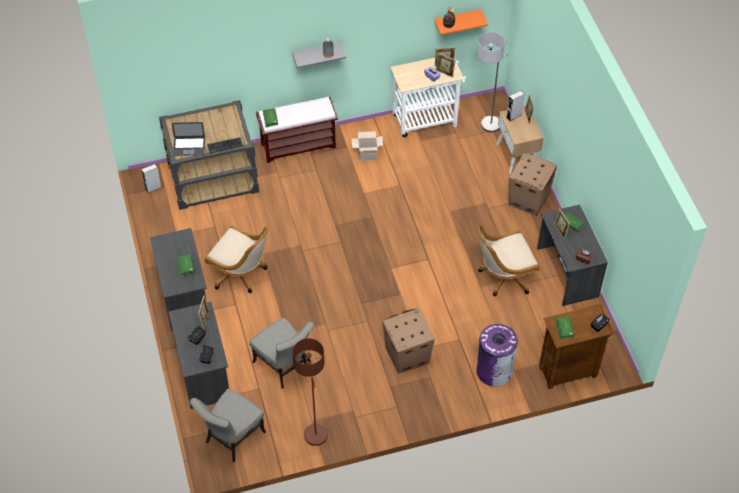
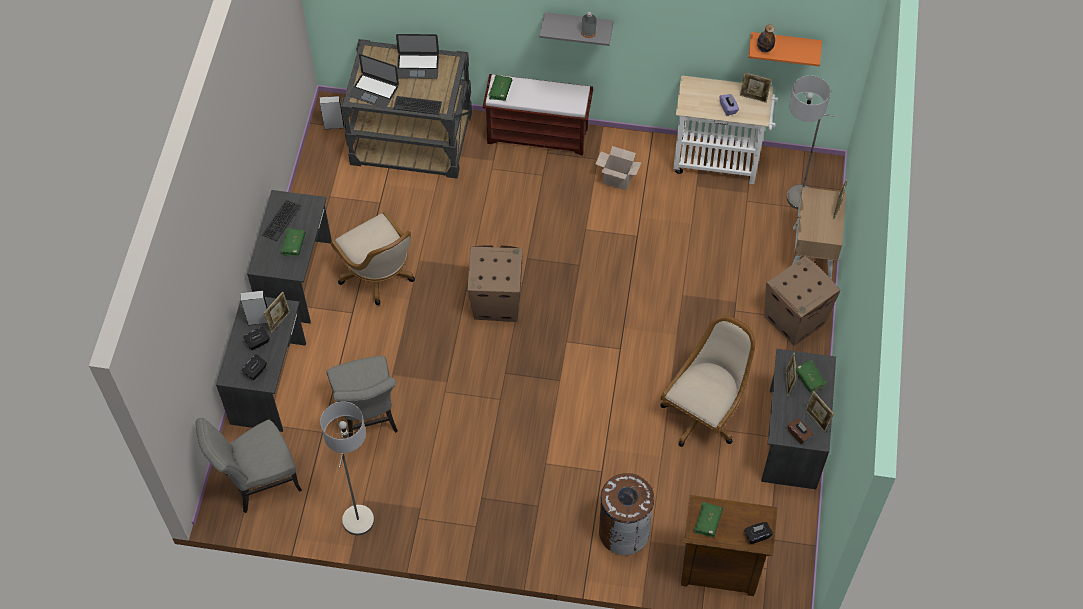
camera: 25 degrees right, 5 degrees up
brown floor lamp [293,338,328,446] -> grey floor lamp [320,402,374,535]
cardboard box [382,308,435,374] -> cardboard box moved to [467,245,523,322]
picture frame [436,53,456,78] -> picture frame moved to [805,391,834,432]
office chair [477,225,540,296] -> office chair turned 120 degrees clockwise [661,316,755,447]
purple trash can [477,324,518,387] -> brown trash can [599,473,654,555]
grey speaker [506,91,525,121] -> grey speaker moved to [240,290,268,326]
none -> keyboard [262,200,301,241]
none -> laptop [396,34,439,79]

